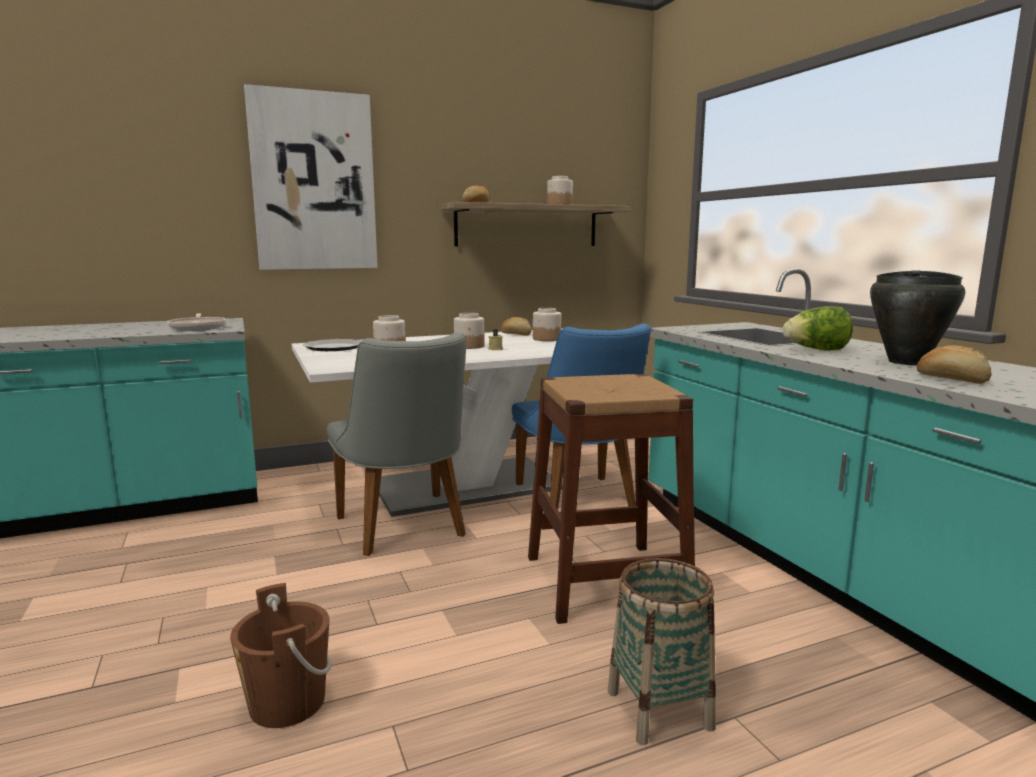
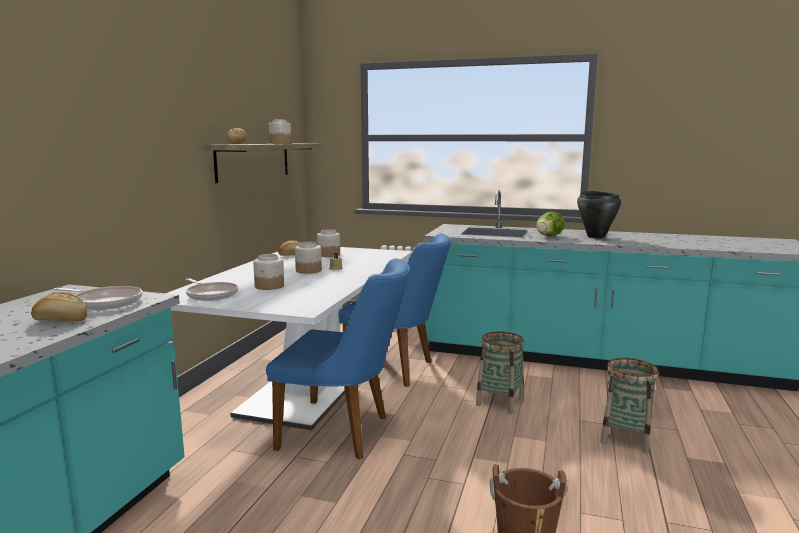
camera: 50 degrees left, 0 degrees up
picture [244,84,378,270] -> none
plate [303,339,362,351] -> frying pan [186,278,238,301]
grey chair [327,332,467,556] -> blue chair [266,258,410,459]
brown stool [528,374,695,624] -> basket [476,331,524,414]
bread [917,345,991,384] -> bread moved to [31,292,87,321]

